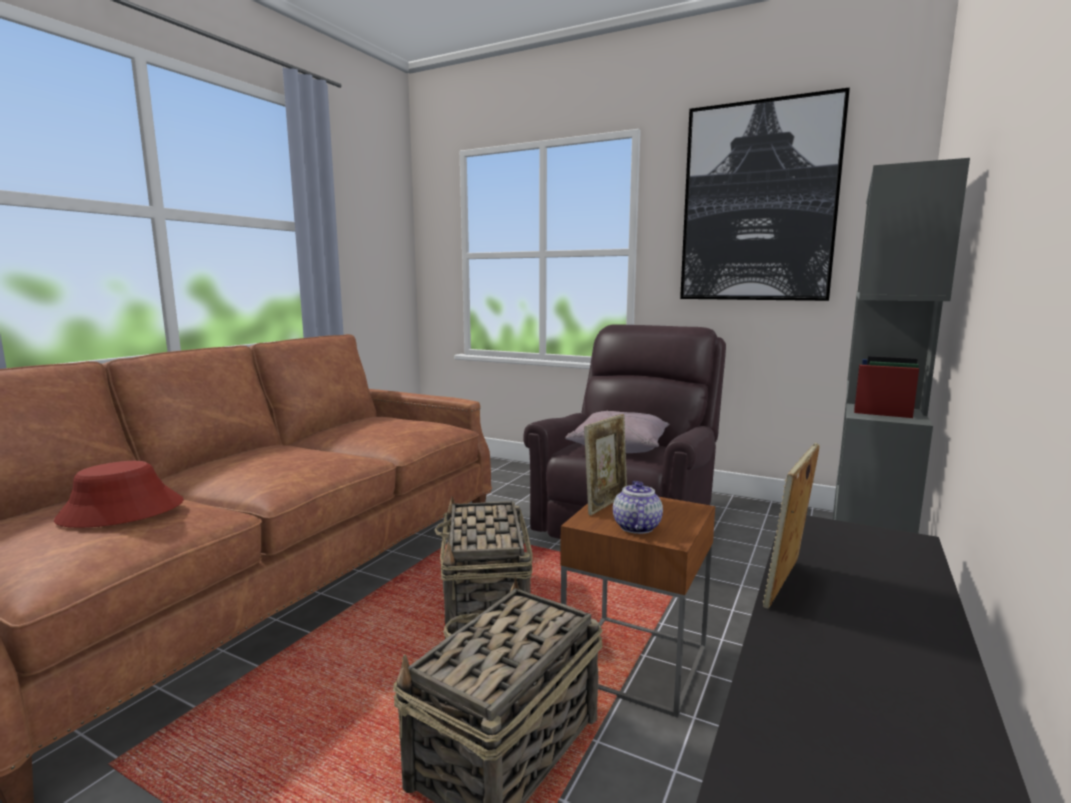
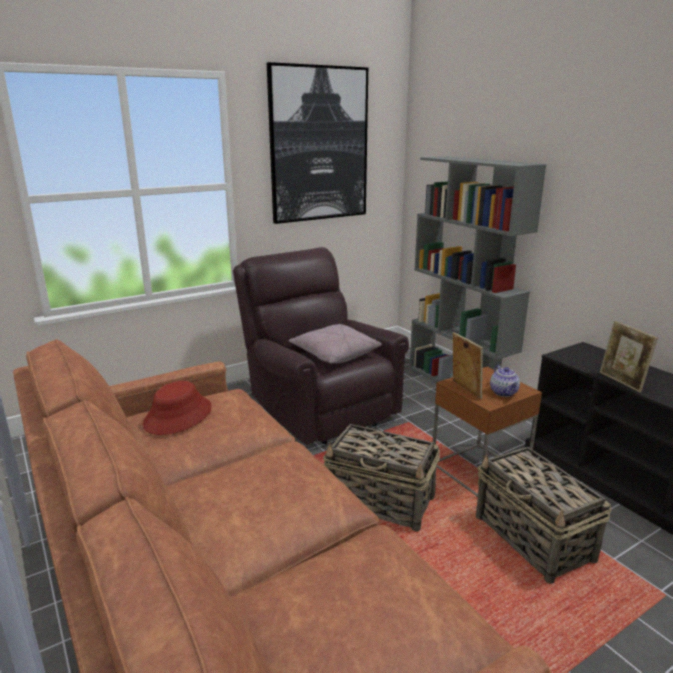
camera: 60 degrees left, 10 degrees up
red hat [54,461,184,528] -> red hat moved to [143,381,212,435]
teapot [613,481,663,534] -> teapot turned 135 degrees counterclockwise [490,365,520,397]

